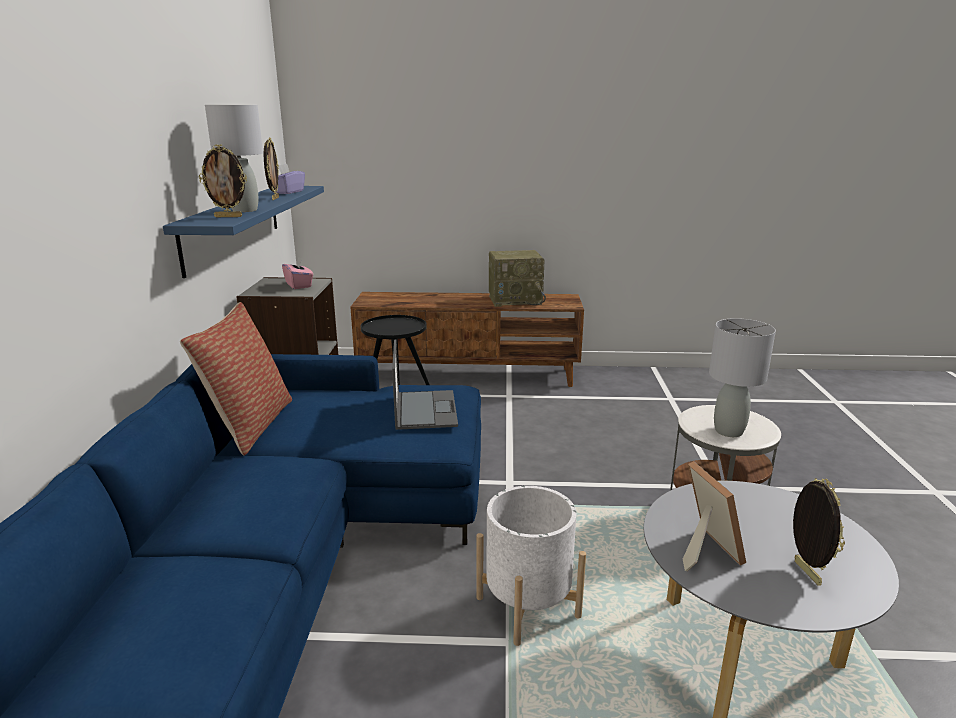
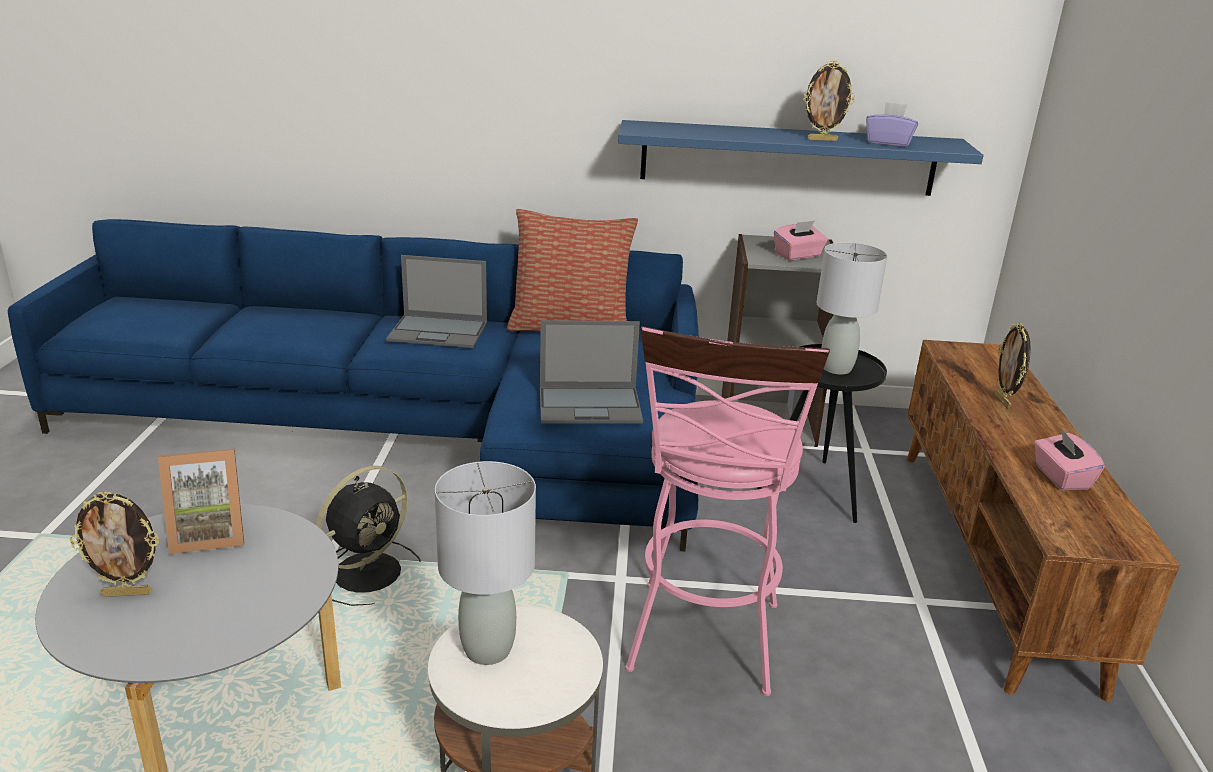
camera: 90 degrees right, 5 degrees up
picture frame [199,144,247,217] -> picture frame moved to [995,322,1031,409]
grey table lamp [205,105,263,212] -> grey table lamp moved to [817,242,887,374]
white planter [477,486,586,646] -> black fan [316,466,421,606]
radio [489,250,546,307] -> pink tissue box [1034,428,1105,490]
none -> laptop [386,255,487,348]
none -> pink stool [625,326,830,696]

